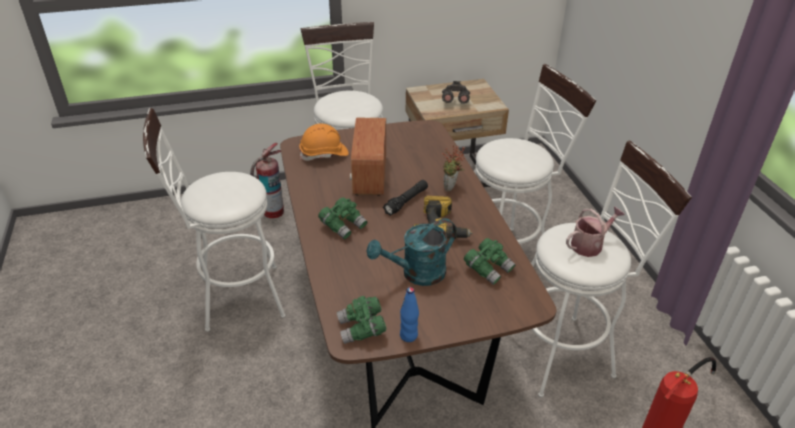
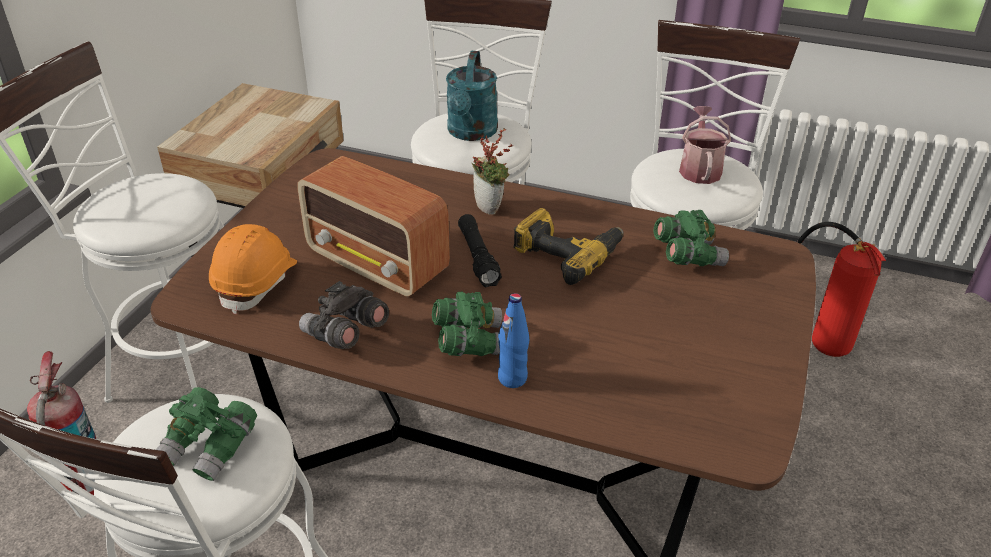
camera: 55 degrees left, 0 degrees up
green binoculars [337,296,386,344] -> green binoculars moved to [156,387,257,481]
turquoise watering can [367,218,456,286] -> turquoise watering can moved to [446,51,498,141]
blue bottle [400,287,419,342] -> blue bottle moved to [498,293,529,388]
grey binoculars [442,81,470,104] -> grey binoculars moved to [299,281,389,349]

